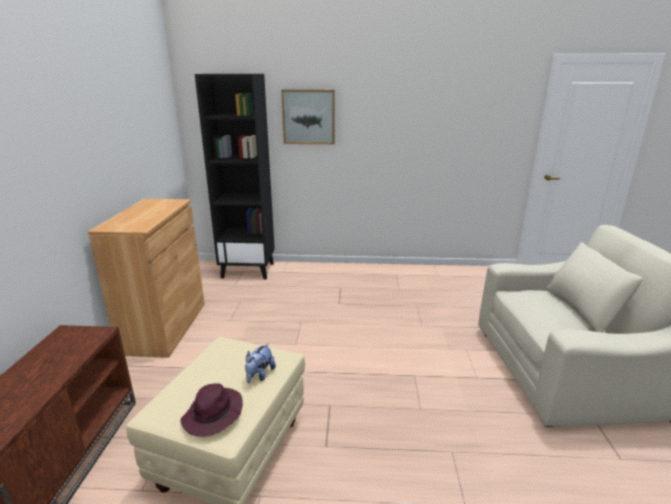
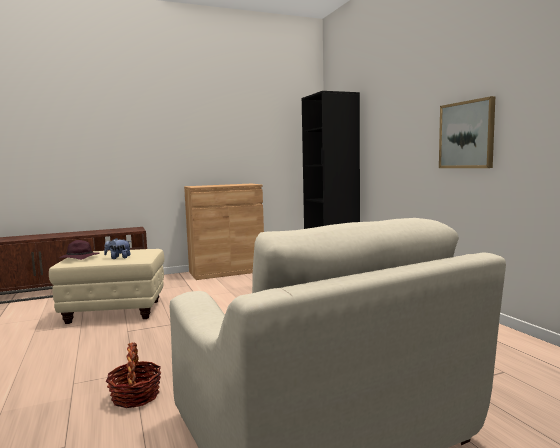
camera: 65 degrees right, 15 degrees down
picture [281,90,335,144] -> picture moved to [439,96,495,168]
none -> basket [106,342,161,408]

